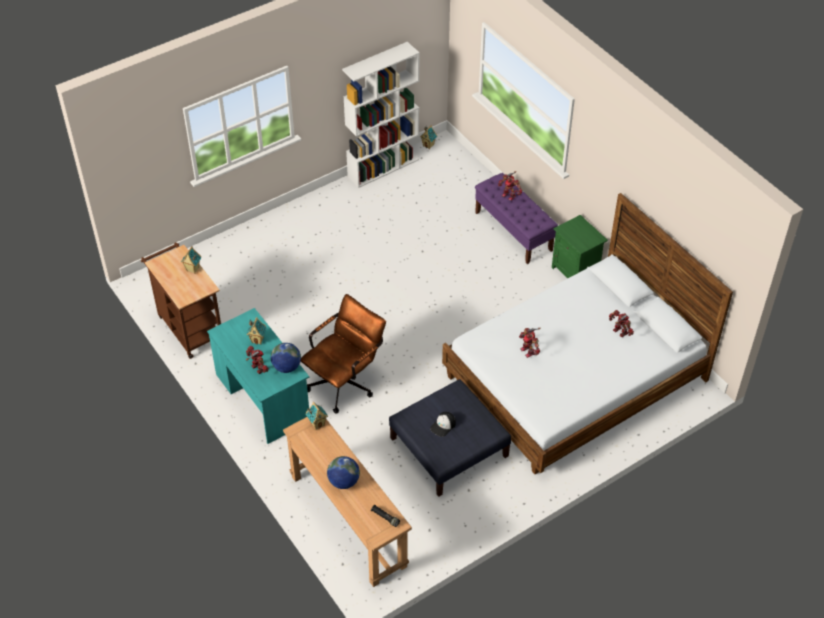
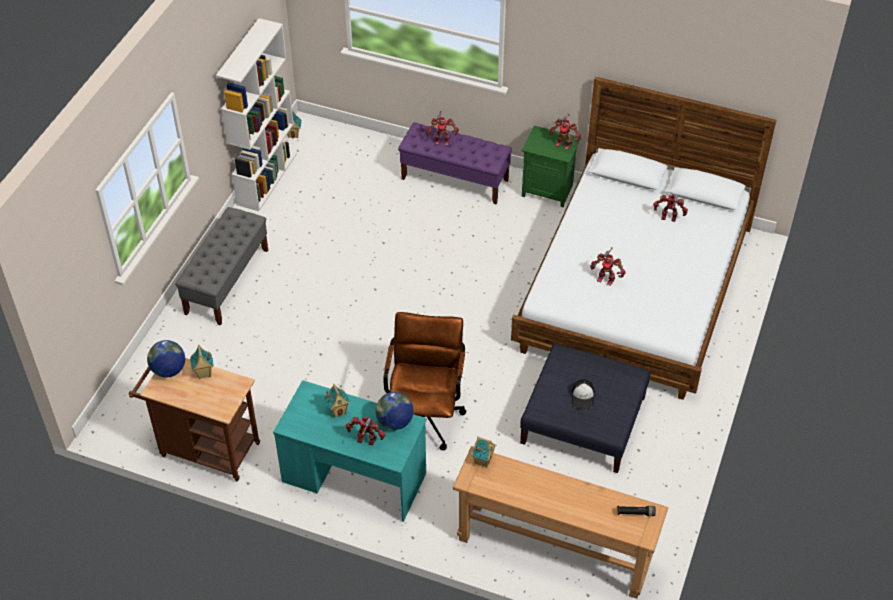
camera: 35 degrees left, 0 degrees up
globe [327,456,360,489] -> globe moved to [147,340,185,378]
none -> grey bench [175,207,268,325]
none -> toy robot [549,114,581,150]

